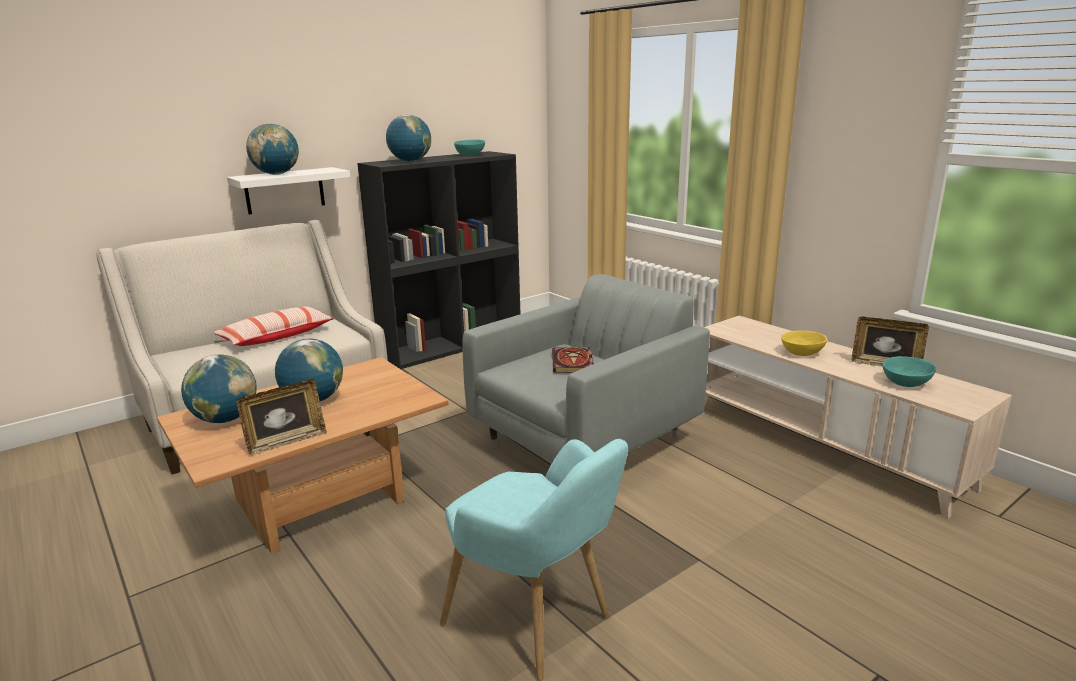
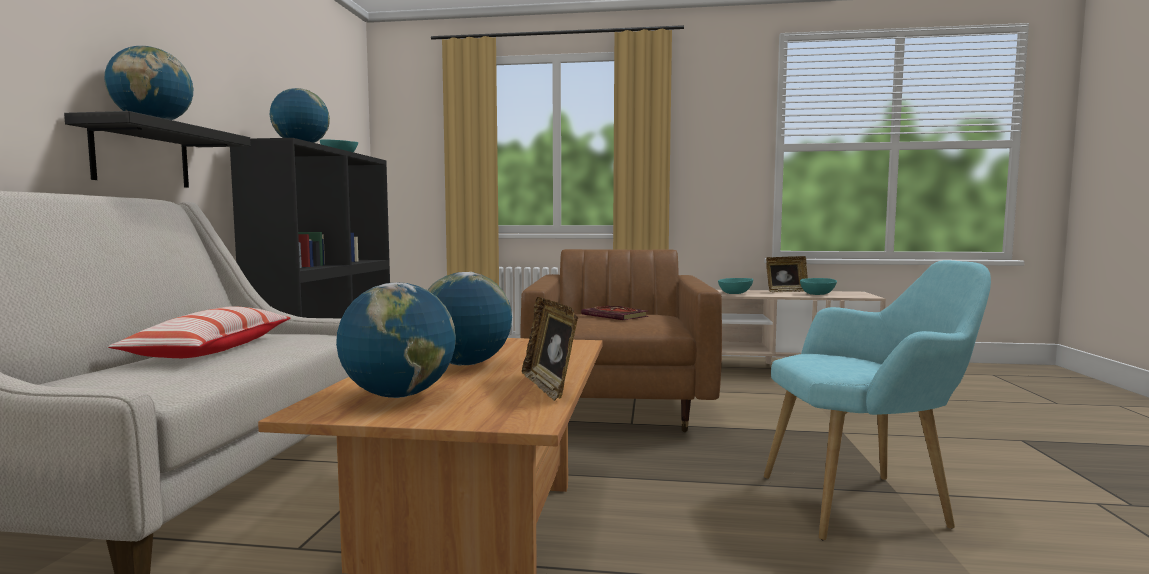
camera: 45 degrees left, 15 degrees down
white shelf [227,167,350,215] -> black shelf [64,111,251,188]
picture frame [237,379,327,455] -> picture frame turned 150 degrees clockwise [522,297,578,402]
grey armchair [462,274,710,462] -> brown armchair [520,249,722,432]
yellow bowl [781,330,828,356] -> turquoise bowl [718,278,753,294]

